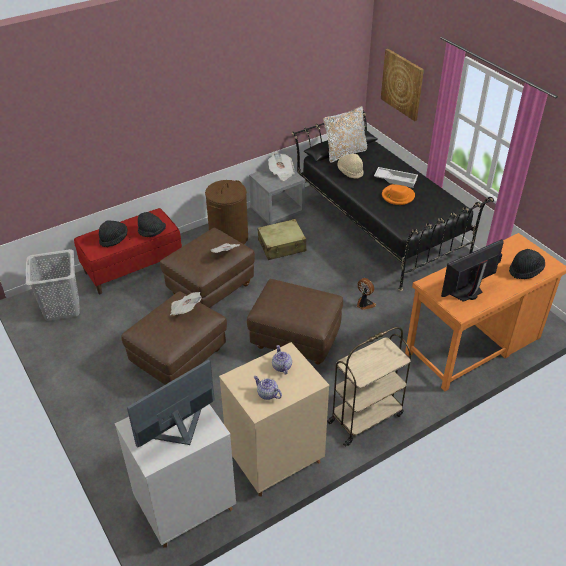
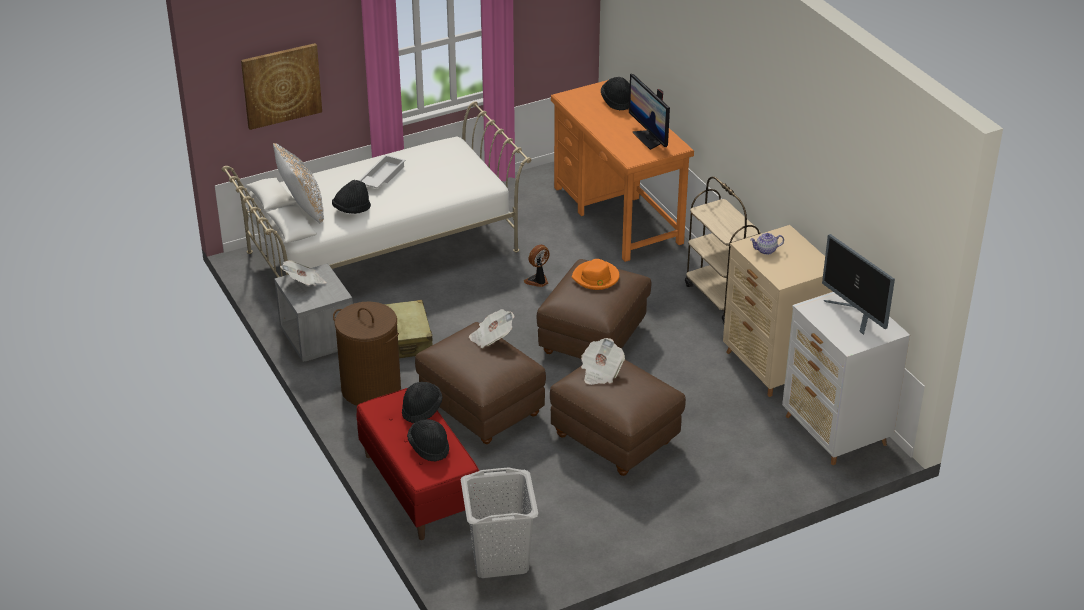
camera: 85 degrees left, 5 degrees down
teapot [254,376,282,400] -> none
black bed [292,110,494,291] -> white bed [222,101,531,278]
beige hat [337,154,364,178] -> black hat [332,180,371,214]
orange hat [382,184,415,205] -> orange hat moved to [572,259,620,290]

